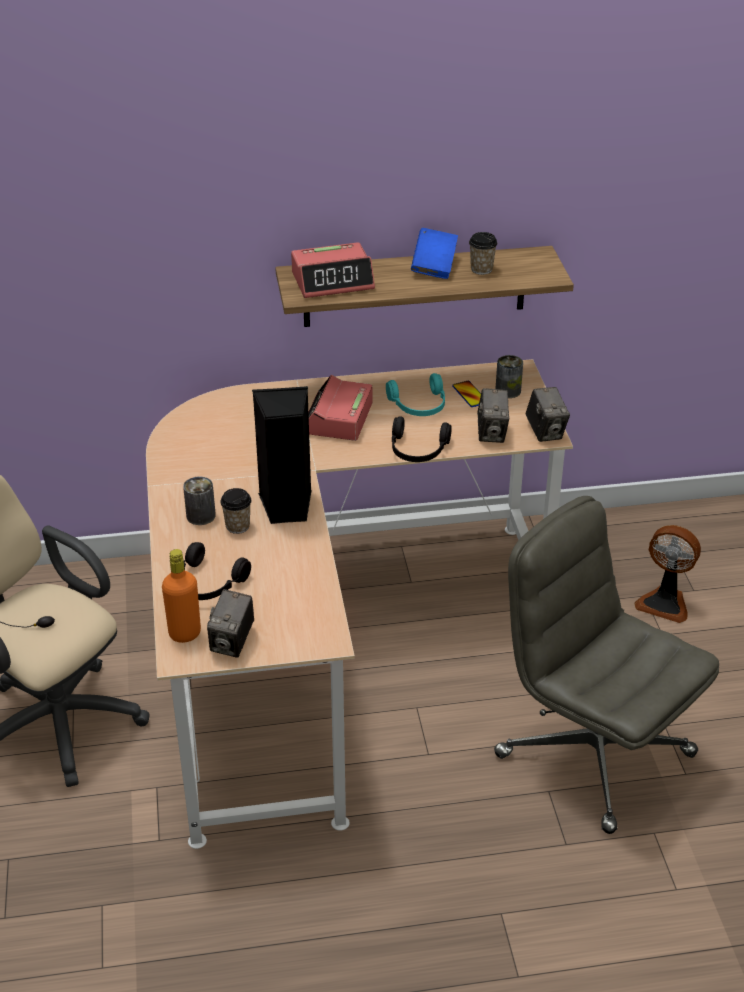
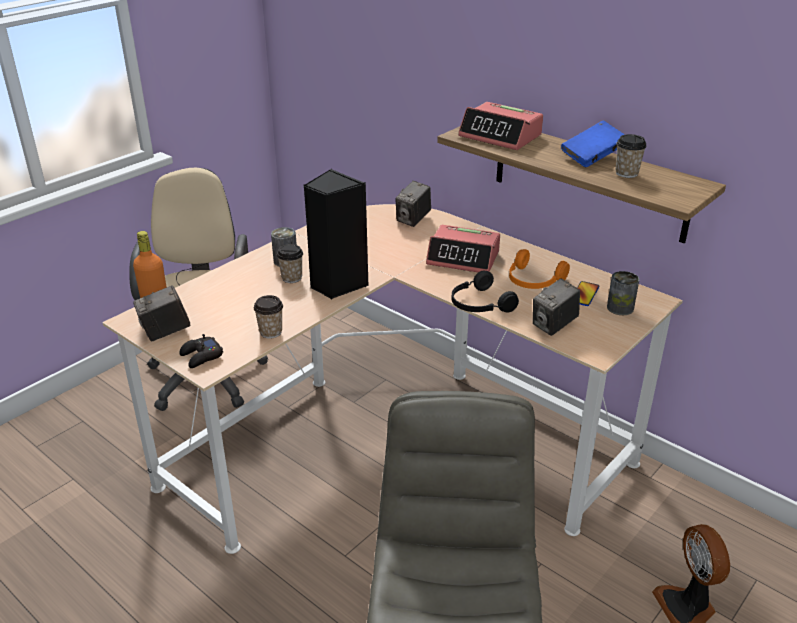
camera: 50 degrees right, 5 degrees down
black headphones [184,542,251,600] -> none
alarm clock [308,375,372,441] -> alarm clock turned 135 degrees counterclockwise [426,225,500,272]
turquoise headphones [386,373,445,416] -> orange headphones [509,249,570,289]
camera [525,387,570,442] -> camera moved to [395,181,431,227]
none -> black game controller [179,334,223,368]
none -> cup [254,295,283,339]

